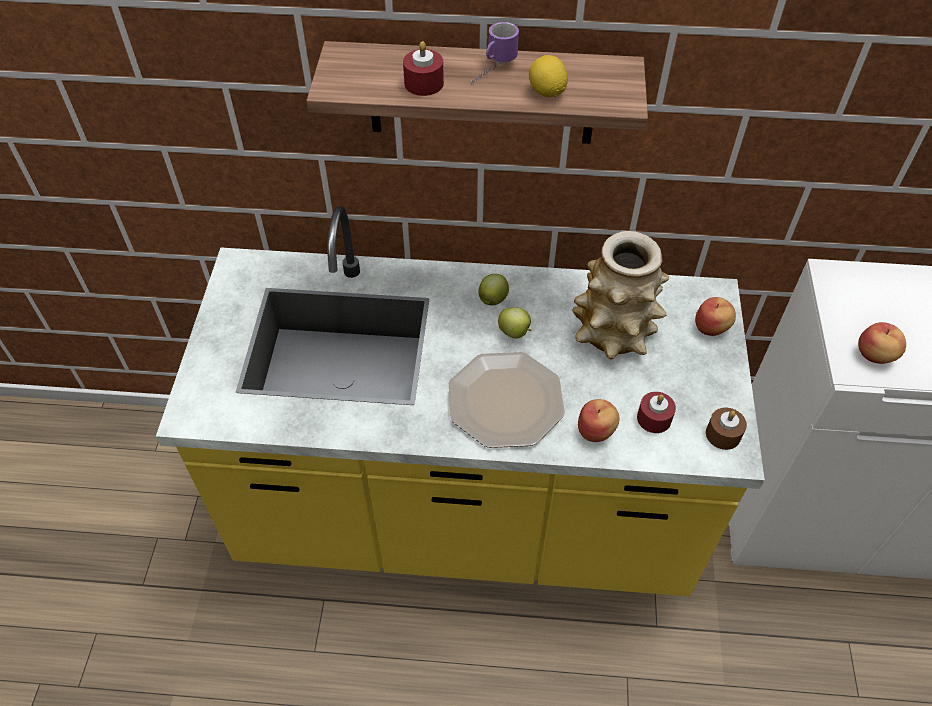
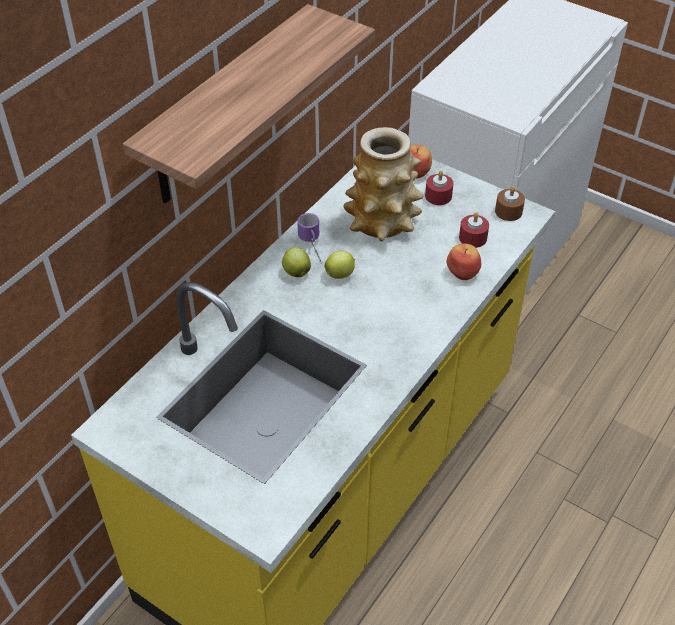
camera: 60 degrees left, 5 degrees down
red candle [403,41,444,96] -> red candle moved to [425,171,453,205]
plate [449,352,565,448] -> none
mug [471,22,519,85] -> mug moved to [297,213,322,263]
lemon [529,55,568,97] -> none
apple [858,322,906,364] -> none

